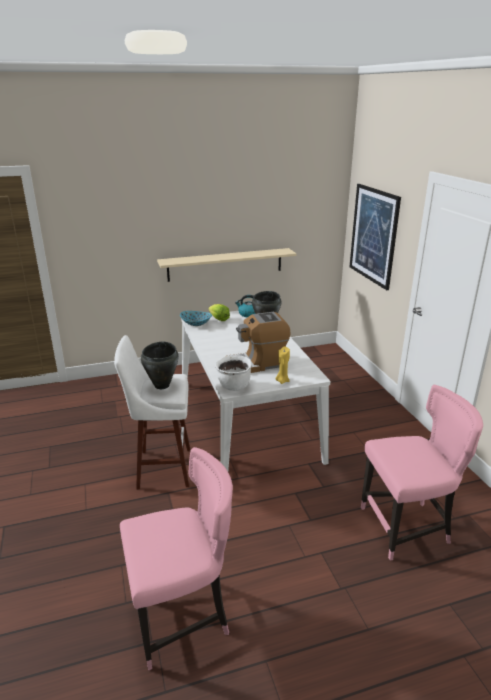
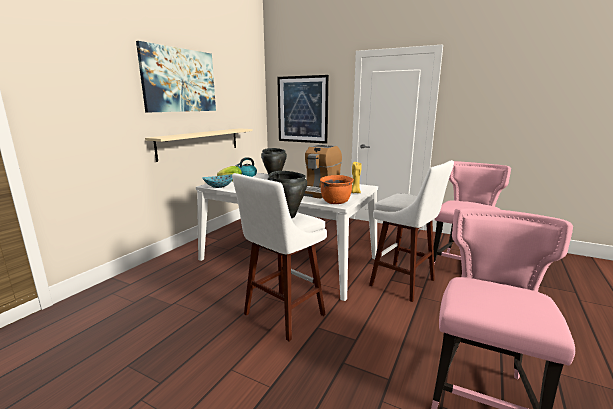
camera: 45 degrees left, 10 degrees down
white cooking pot [215,355,252,391] -> orange cooking pot [320,175,354,204]
none -> picture [136,41,216,112]
none -> white stool [369,160,454,302]

